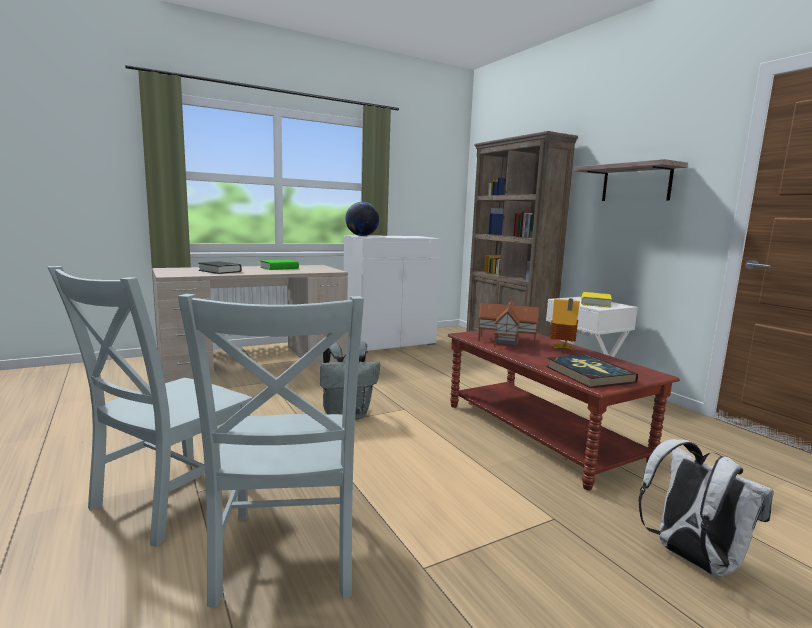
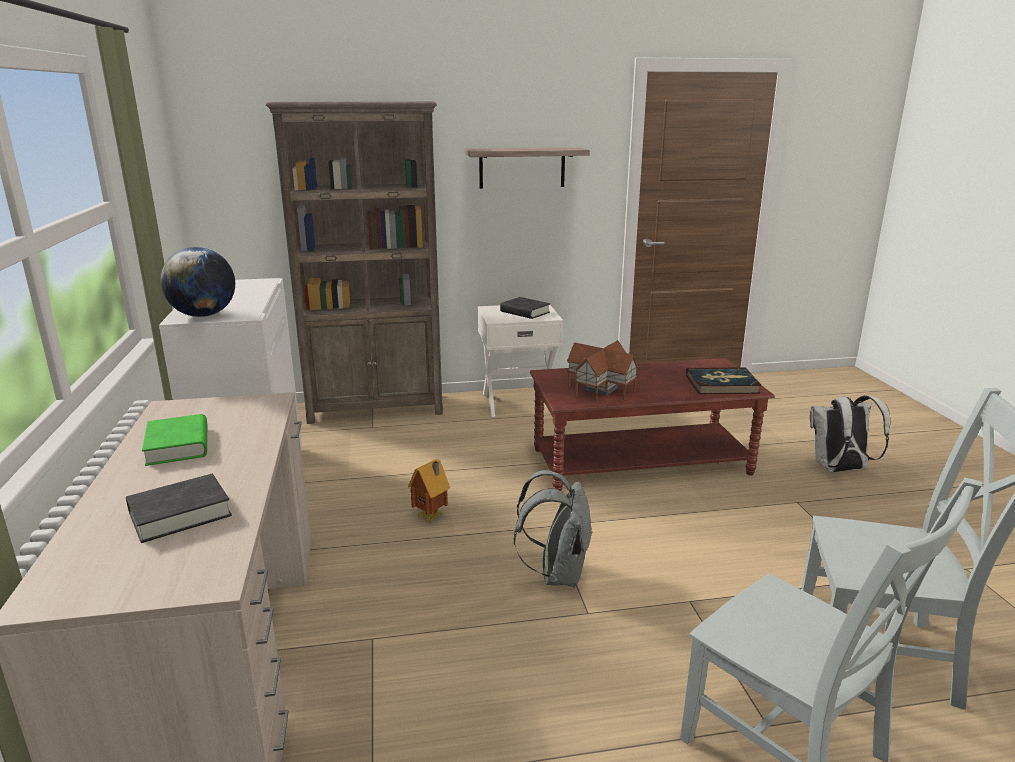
camera: 70 degrees left, 10 degrees up
toy house [550,298,580,351] -> toy house moved to [408,459,450,522]
yellow book [581,292,612,308] -> black book [500,297,550,319]

